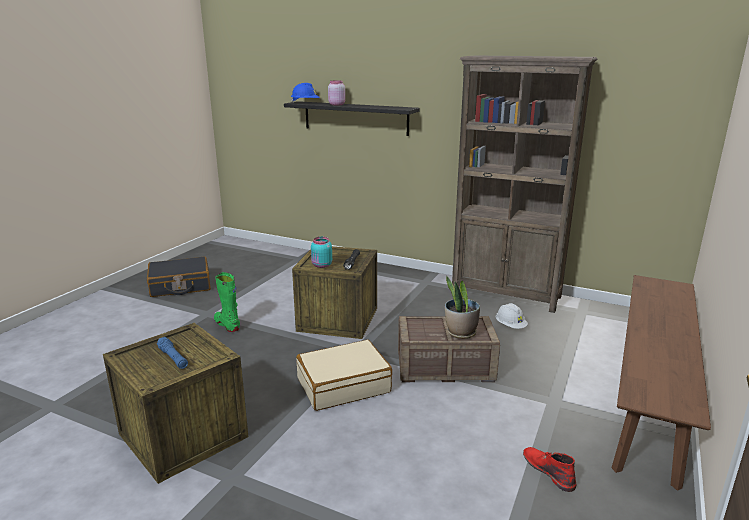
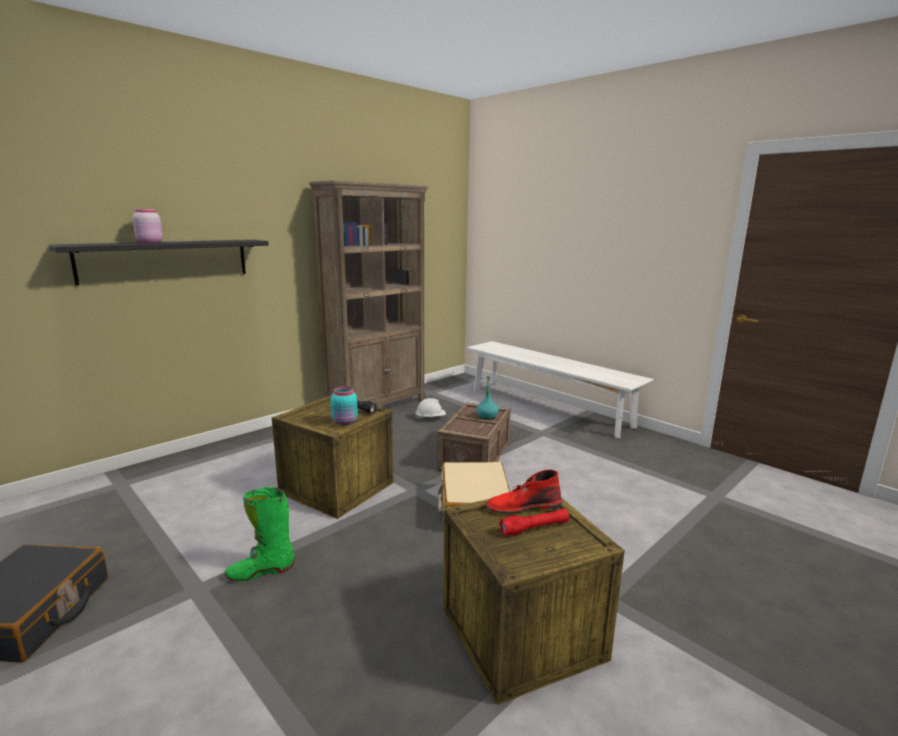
camera: 70 degrees left, 5 degrees down
blue flashlight [157,337,188,369] -> red flashlight [499,509,569,536]
blue hard hat [291,83,320,103] -> none
potted plant [445,276,480,339] -> turquoise bottle [476,376,499,420]
red boot [523,447,576,492] -> red boot moved to [486,469,562,514]
brown bench [612,275,711,491] -> white bench [466,341,654,438]

